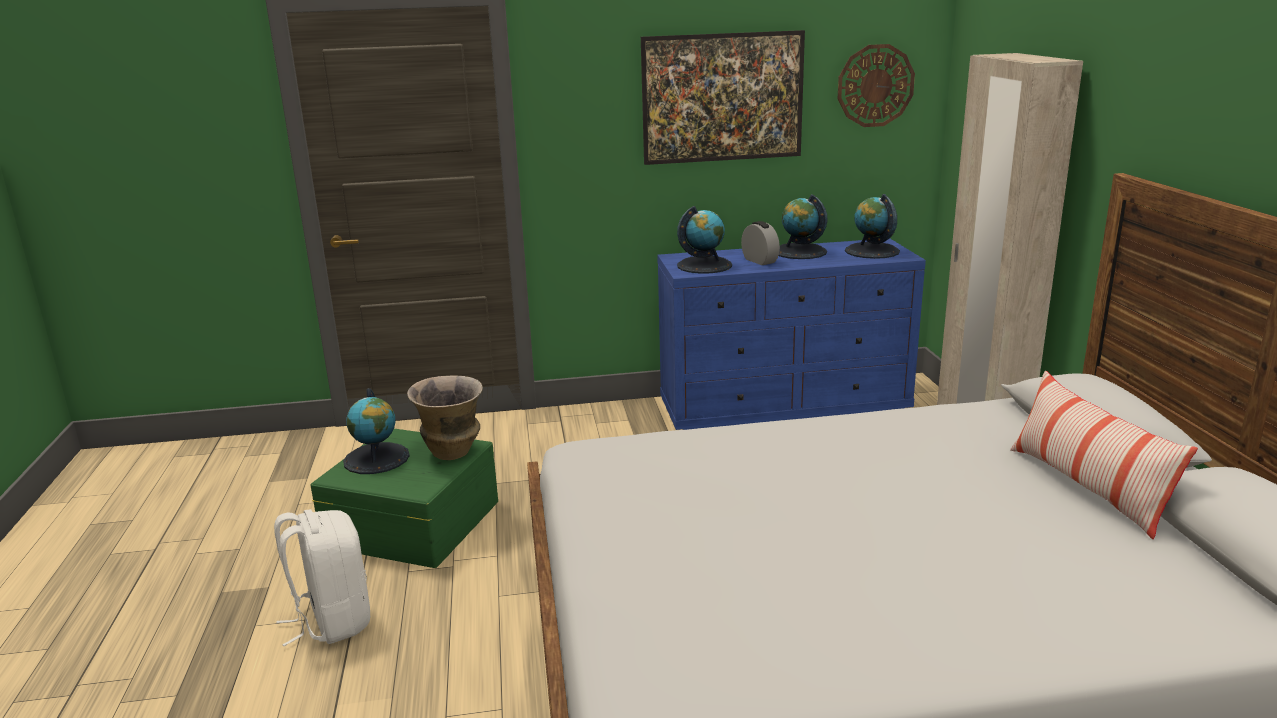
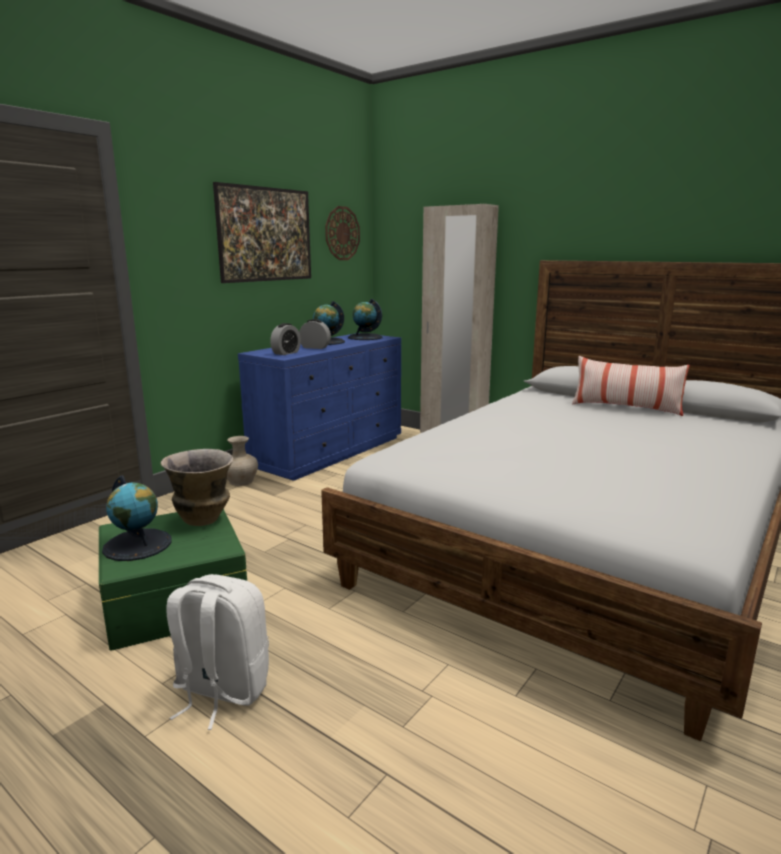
camera: 45 degrees left, 5 degrees down
globe [677,206,732,274] -> alarm clock [270,323,301,355]
none -> beige vase [227,436,258,486]

